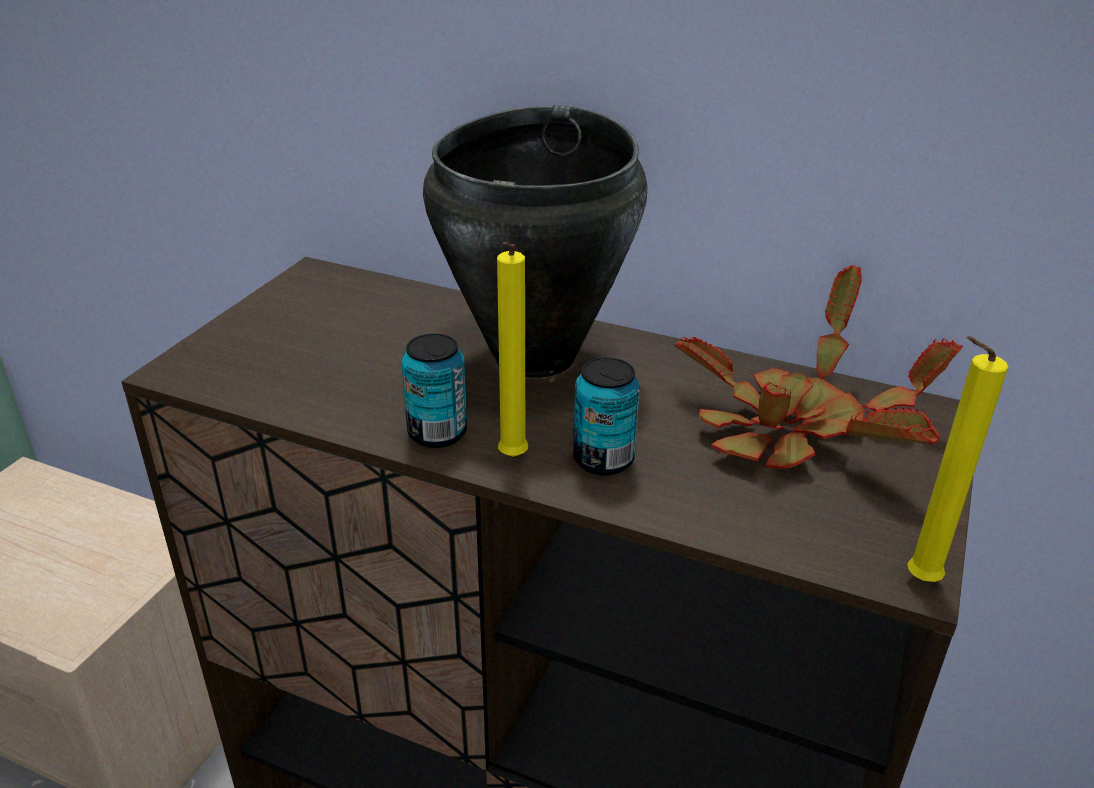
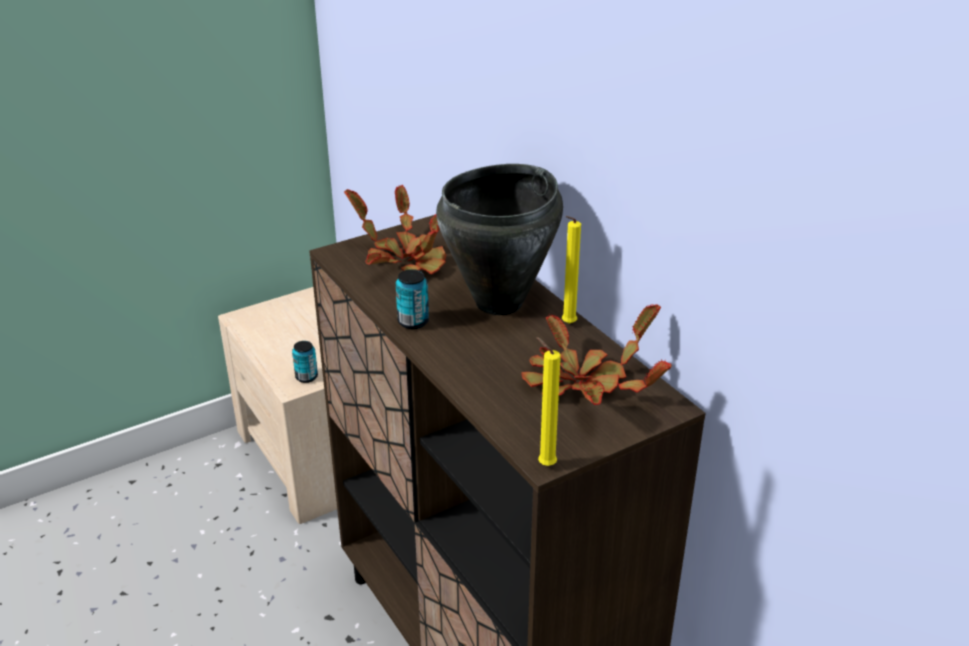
camera: 35 degrees right, 0 degrees up
yellow candle [497,242,528,457] -> yellow candle moved to [562,216,581,324]
can [573,357,640,476] -> can moved to [292,341,318,383]
none -> potted plant [344,185,446,274]

